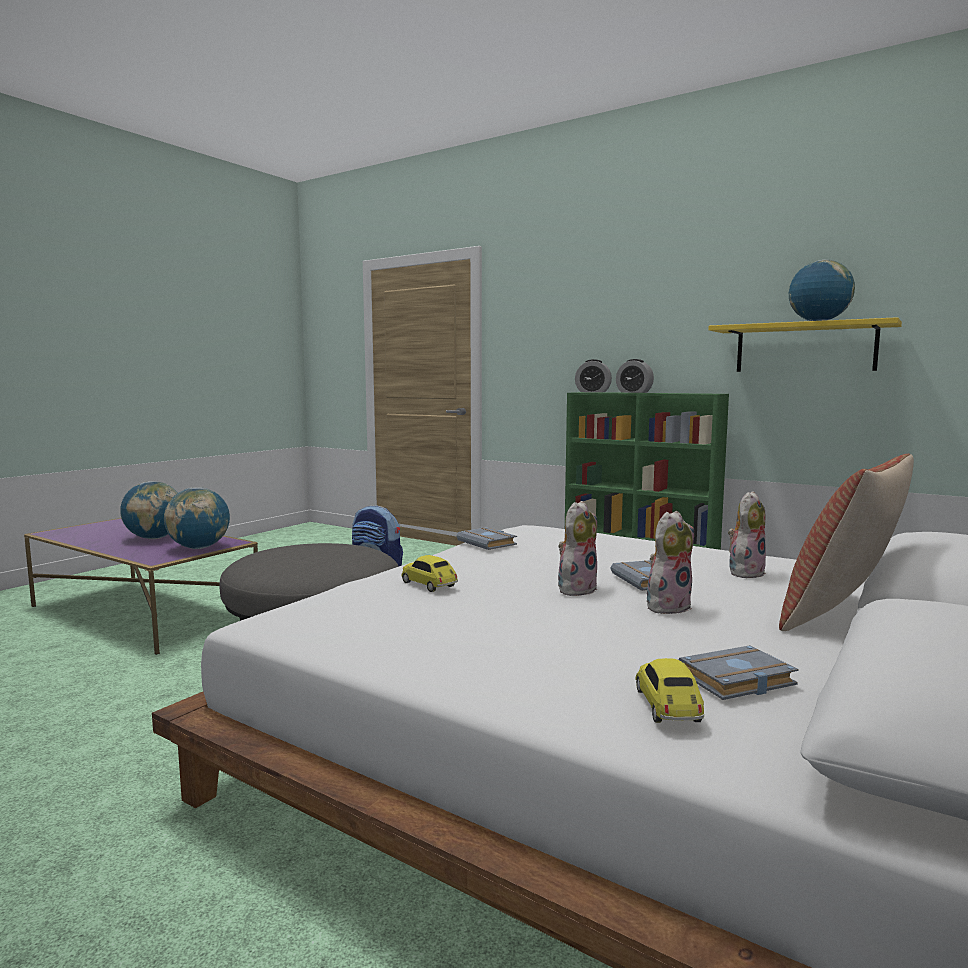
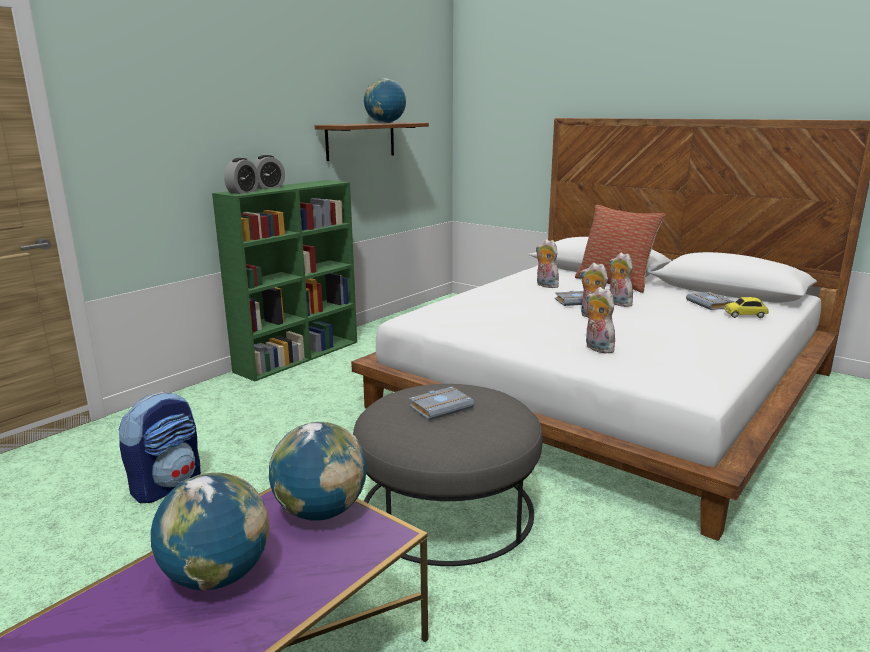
camera: 85 degrees left, 10 degrees up
toy car [401,555,458,592] -> plush toy [586,287,615,353]
grey book [457,527,517,550] -> grey book moved to [409,387,474,420]
yellow shelf [708,317,902,372] -> brown shelf [315,123,429,161]

